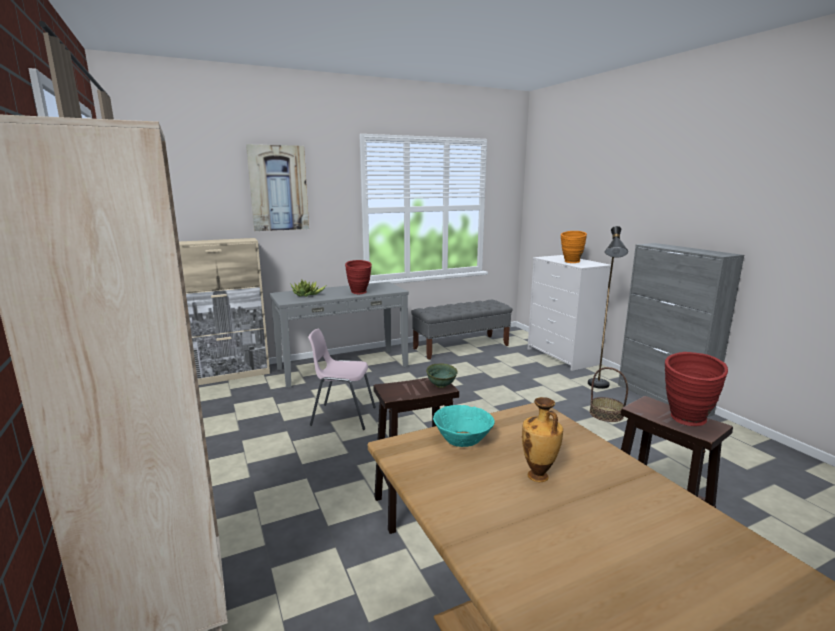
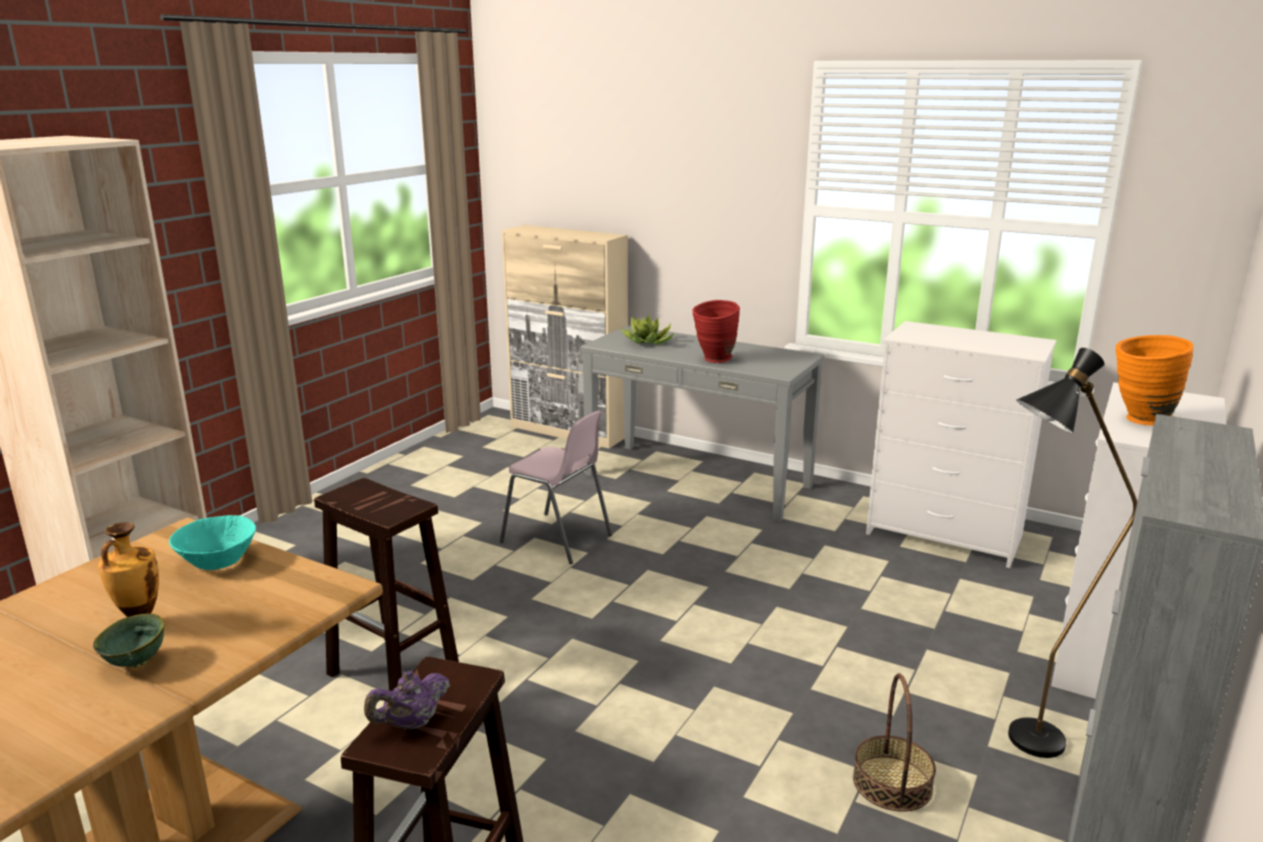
camera: 55 degrees right, 5 degrees up
picture [246,144,309,231] -> none
pink chair [308,328,376,430] -> pink chair turned 150 degrees clockwise [500,411,612,564]
grey bench [411,300,513,360] -> white dresser [866,321,1057,568]
green bowl [426,364,458,388] -> green bowl moved to [93,614,164,668]
red vase [665,352,728,426] -> purple teapot [364,671,450,729]

